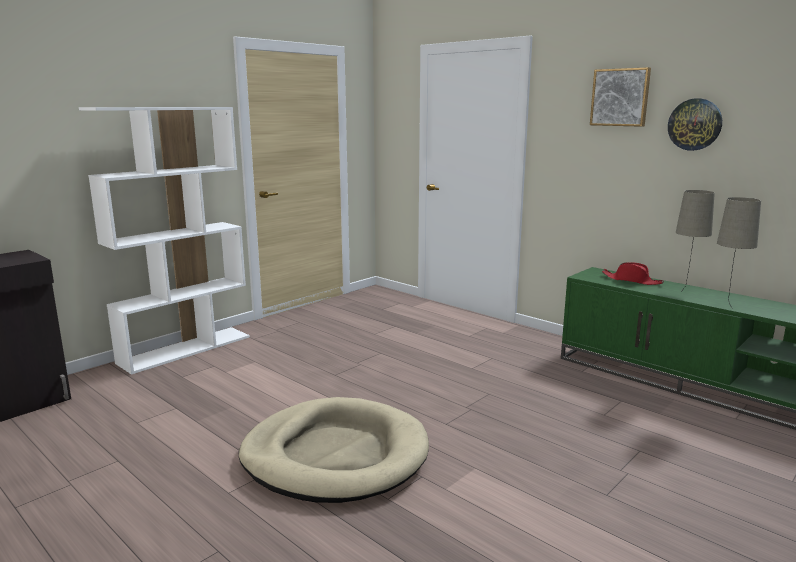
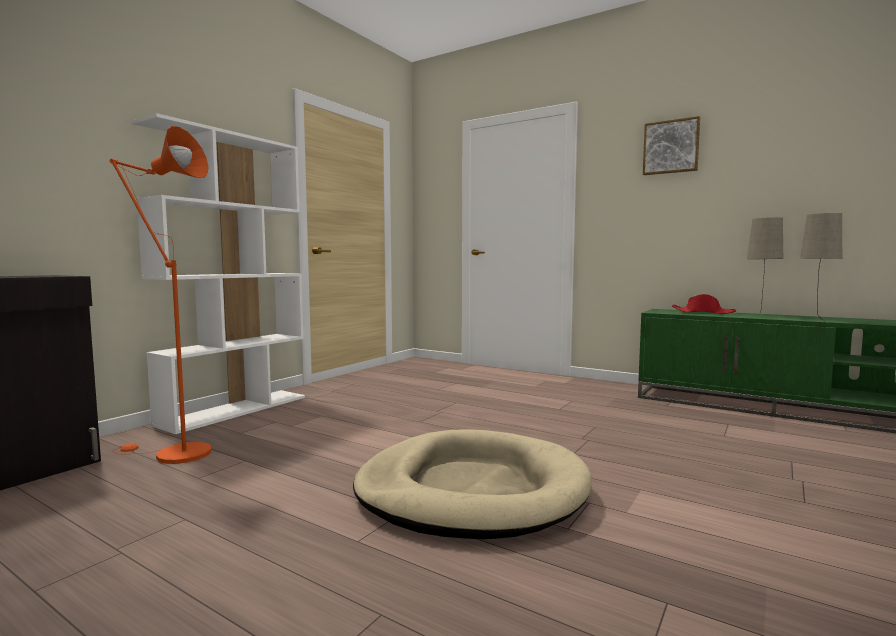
camera: 10 degrees left, 10 degrees down
wall clock [668,98,722,151] -> none
none -> orange floor lamp [110,126,212,464]

